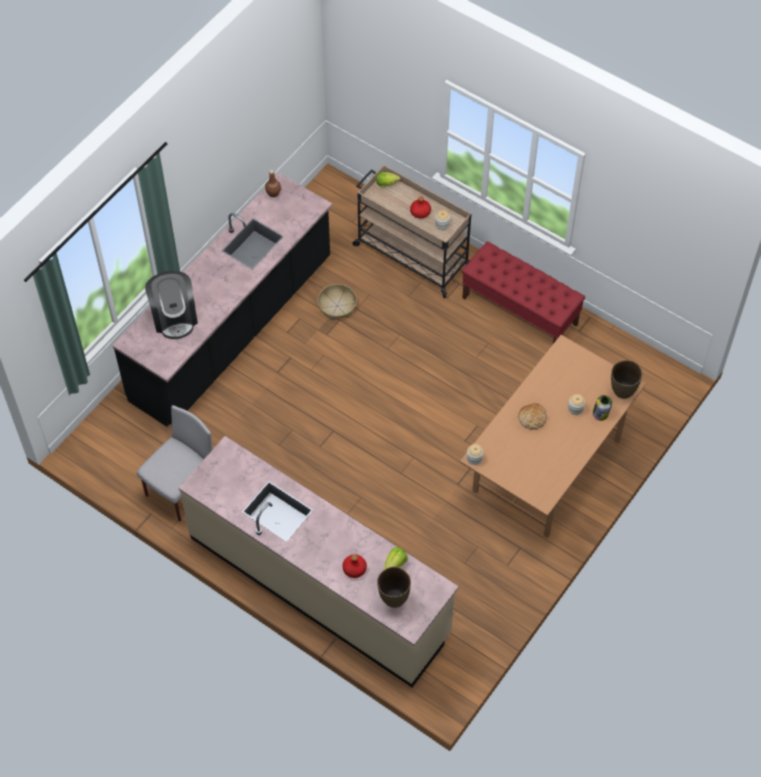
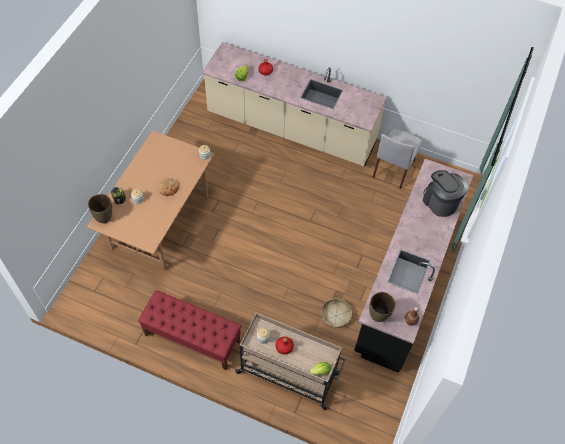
camera: 165 degrees right, 0 degrees up
brown vase [377,567,411,608] -> brown vase moved to [369,292,396,322]

